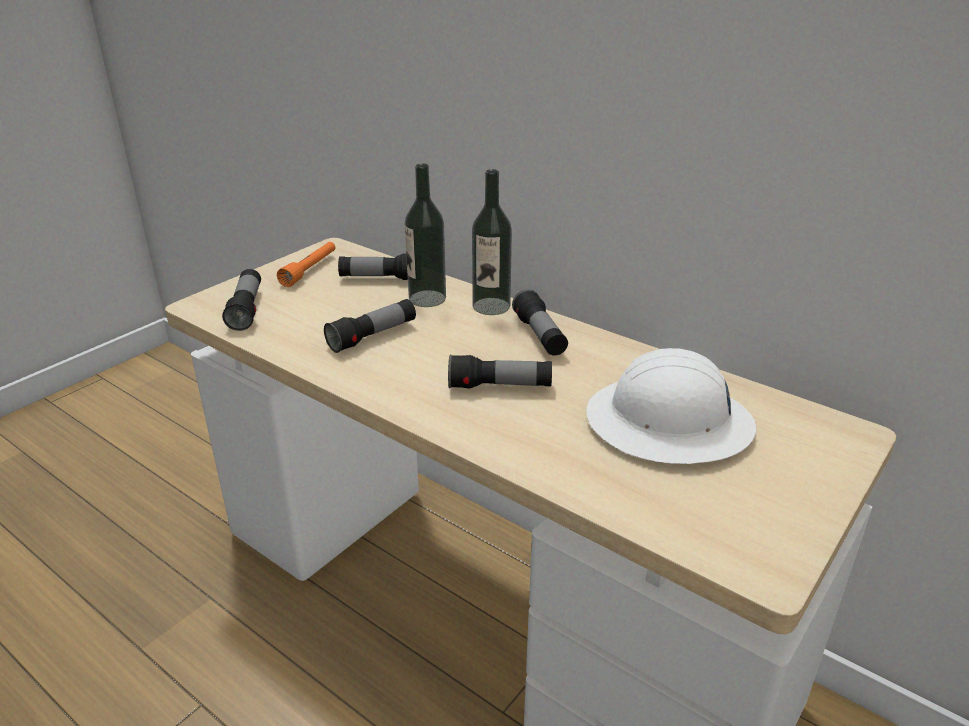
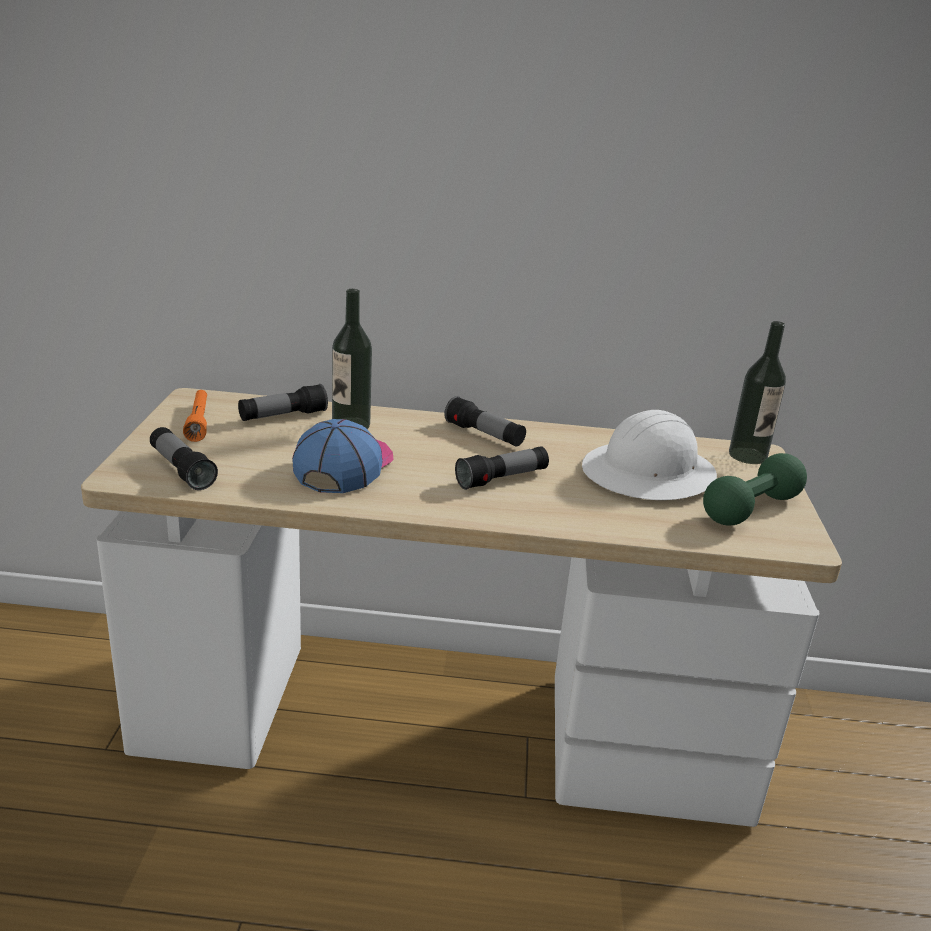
camera: 35 degrees left, 5 degrees down
flashlight [324,299,416,353] -> cap [292,419,394,493]
bottle [472,169,512,315] -> bottle moved to [729,321,786,464]
none -> green dumbbell [703,453,807,526]

